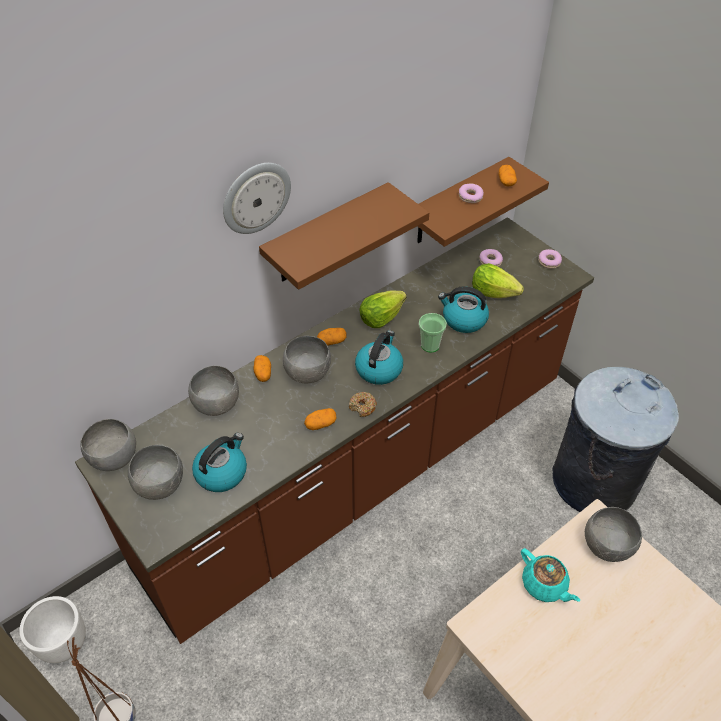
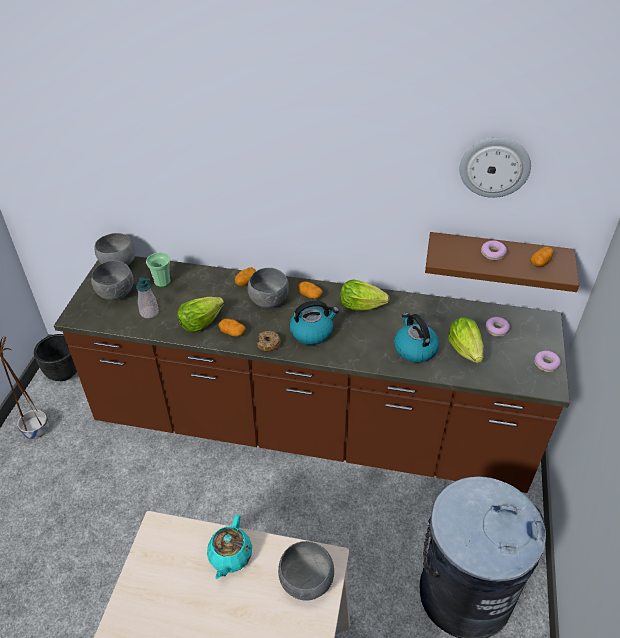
camera: 50 degrees right, 5 degrees down
white planter [19,596,86,663] -> black planter [34,334,77,381]
grey bowl [188,365,239,416] -> none
kettle [192,433,247,492] -> soap dispenser [136,277,159,318]
wall clock [223,163,291,234] -> wall clock moved to [460,138,531,198]
brown shelf [259,182,429,290] -> none
cup [419,313,447,353] -> cup moved to [146,253,170,287]
none -> lettuce [177,297,224,332]

